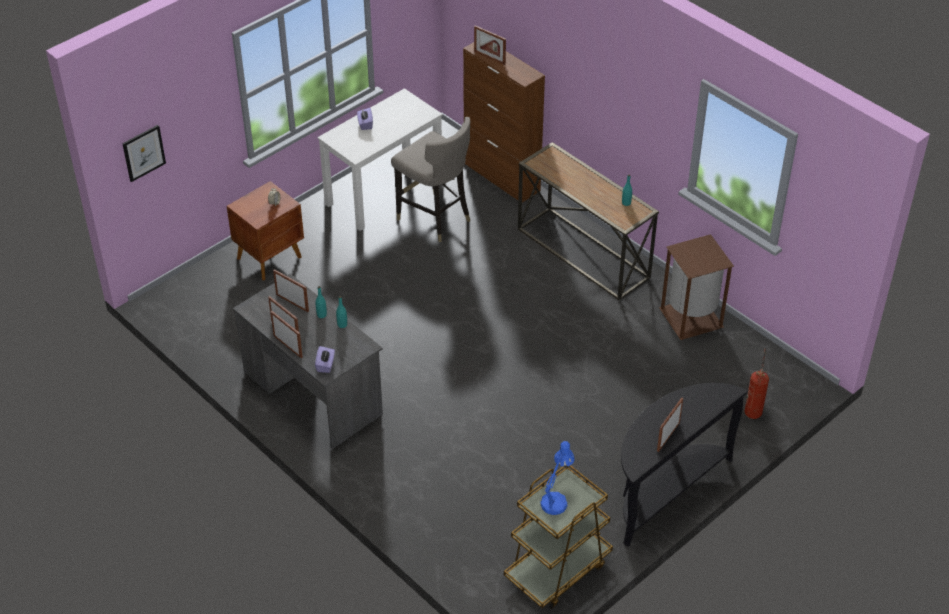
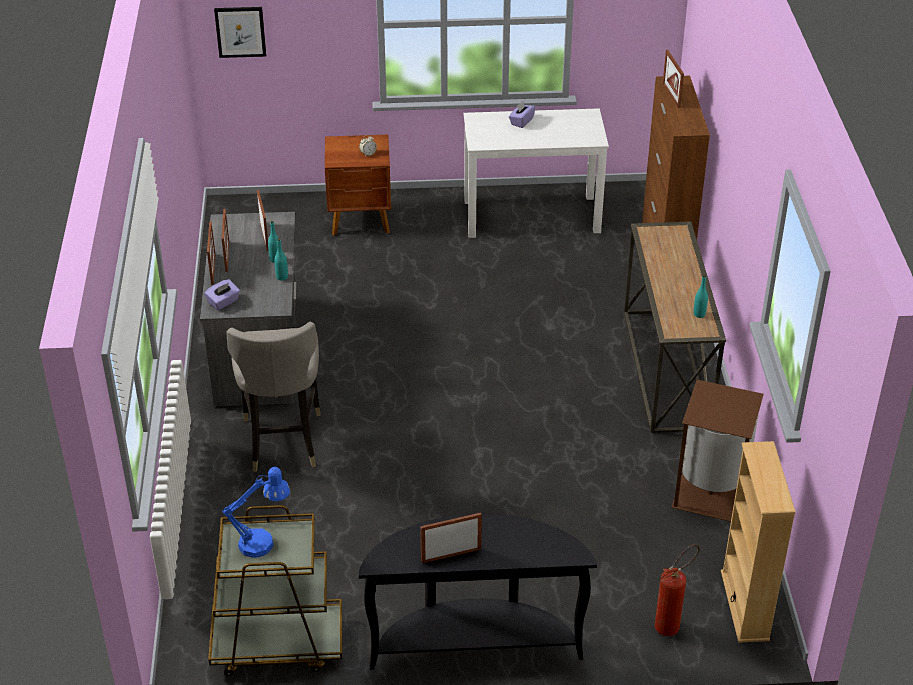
camera: 40 degrees right, 5 degrees down
grey stool [391,117,470,242] -> grey stool moved to [227,322,321,472]
none -> beige bookcase [721,441,796,643]

